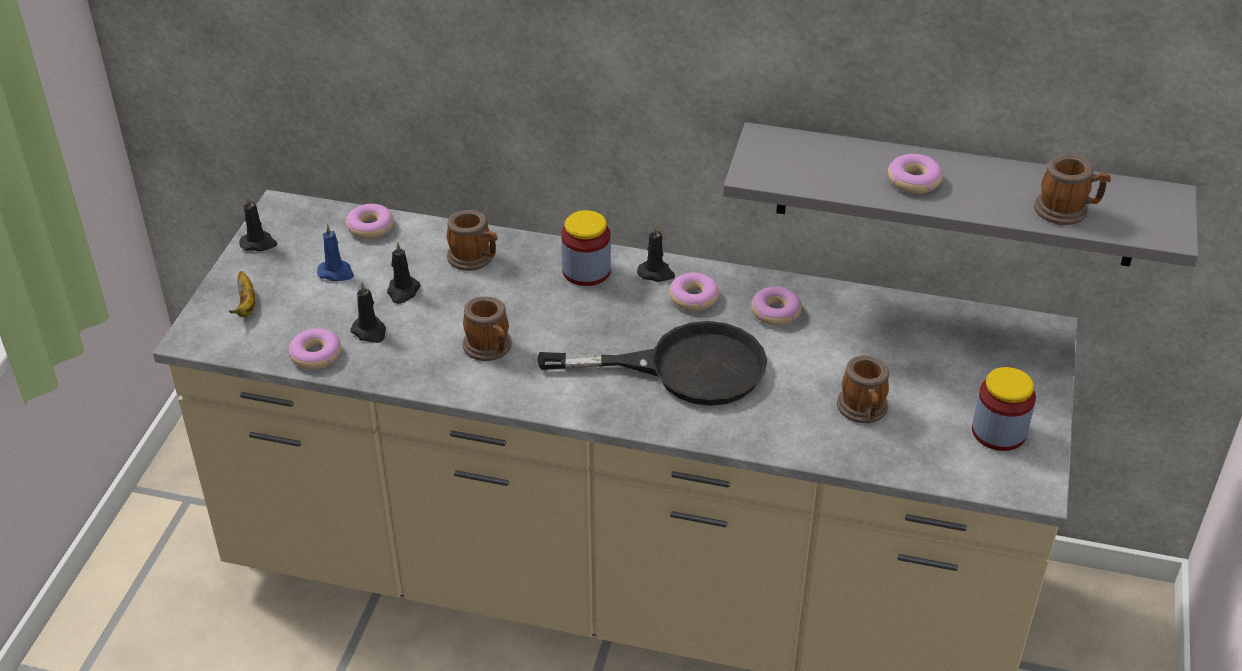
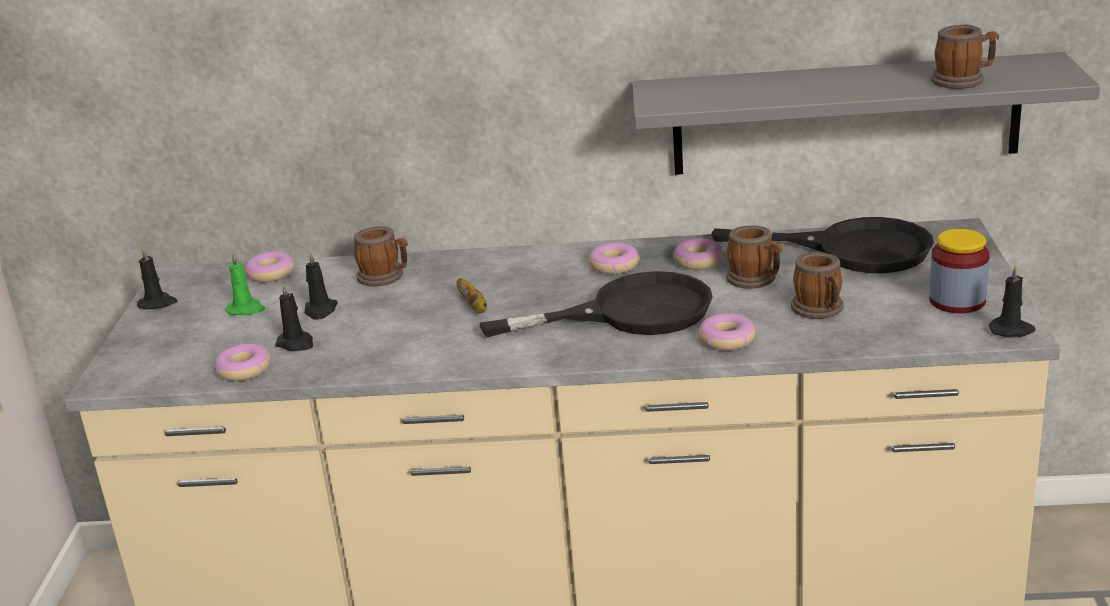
camera: 10 degrees left, 15 degrees down
banana [229,271,255,317] -> banana moved to [457,278,487,313]
blue candle [317,224,354,282] -> green candle [226,252,265,315]
mug [463,296,512,361] -> mug moved to [726,225,782,289]
jar [561,210,611,286] -> none
black candle [637,225,675,282] -> black candle moved to [989,265,1035,337]
donut [888,154,943,194] -> donut moved to [699,313,756,350]
none -> black frying pan [711,217,934,273]

